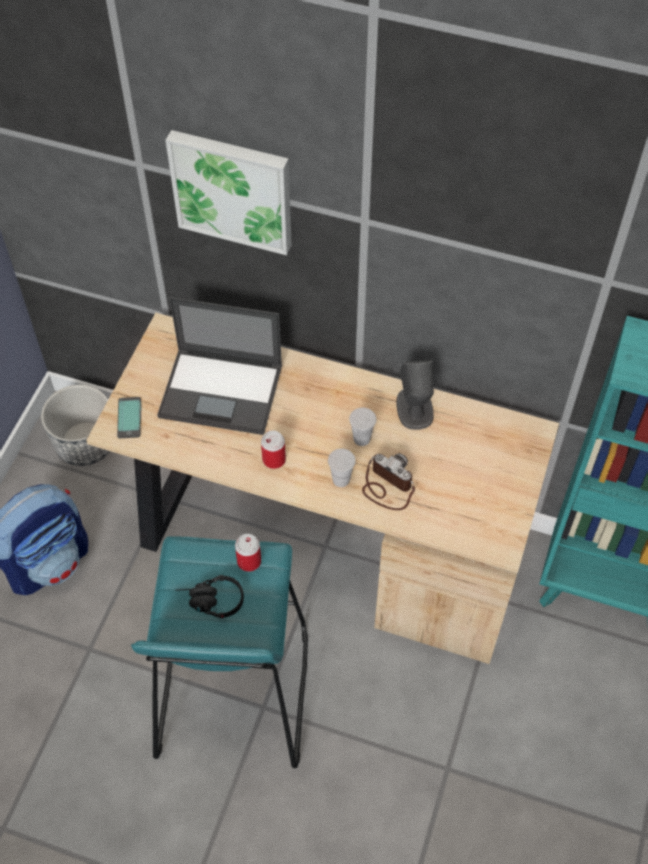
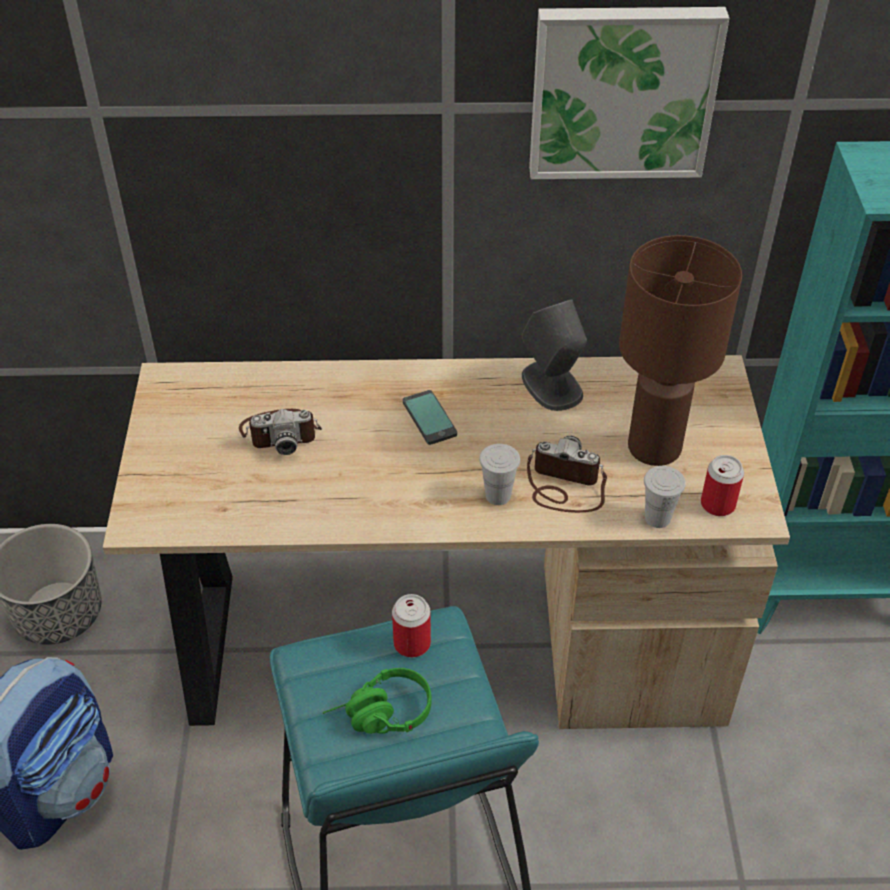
camera: 20 degrees left, 10 degrees down
phone [117,397,142,438] -> phone moved to [403,390,457,445]
laptop [157,297,282,435] -> camera [239,409,322,455]
picture [166,130,292,255] -> picture moved to [529,7,729,179]
black headphones [175,575,244,618] -> green headphones [323,668,432,734]
can [261,431,286,469] -> can moved to [701,455,744,516]
white cup [349,408,376,446] -> white cup moved to [644,466,686,528]
none -> brown table lamp [619,235,742,466]

